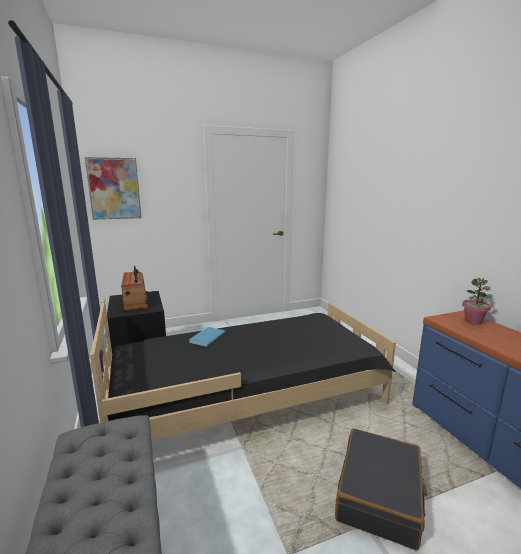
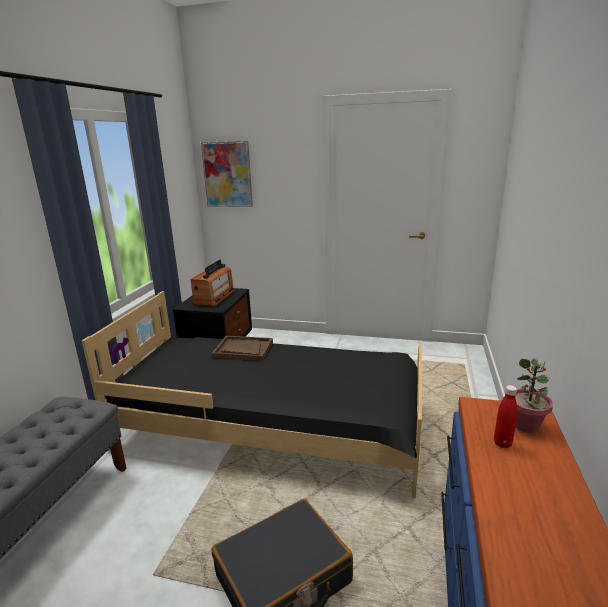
camera: 35 degrees right, 5 degrees up
blue book [189,327,226,347] -> brown tray [212,336,273,361]
none -> red bottle [494,385,517,448]

